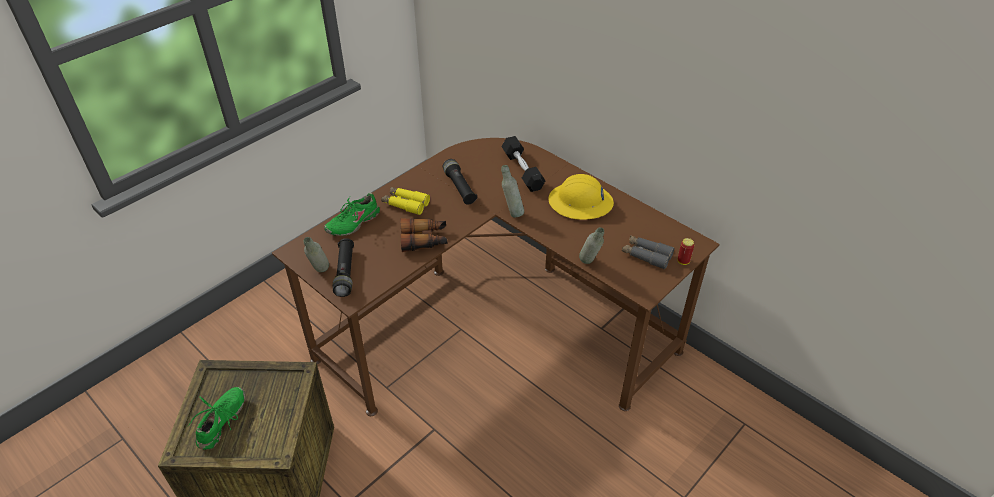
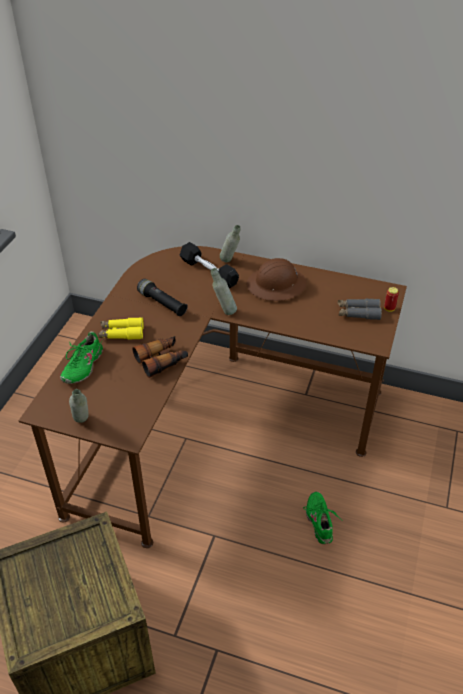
camera: 25 degrees left, 0 degrees up
green shoe [188,387,245,450] -> green shoe moved to [303,492,343,544]
black flashlight [333,238,354,297] -> none
yellow hard hat [549,174,614,220] -> brown hard hat [246,258,307,301]
grey bottle [579,227,604,264] -> grey bottle moved to [220,225,241,262]

